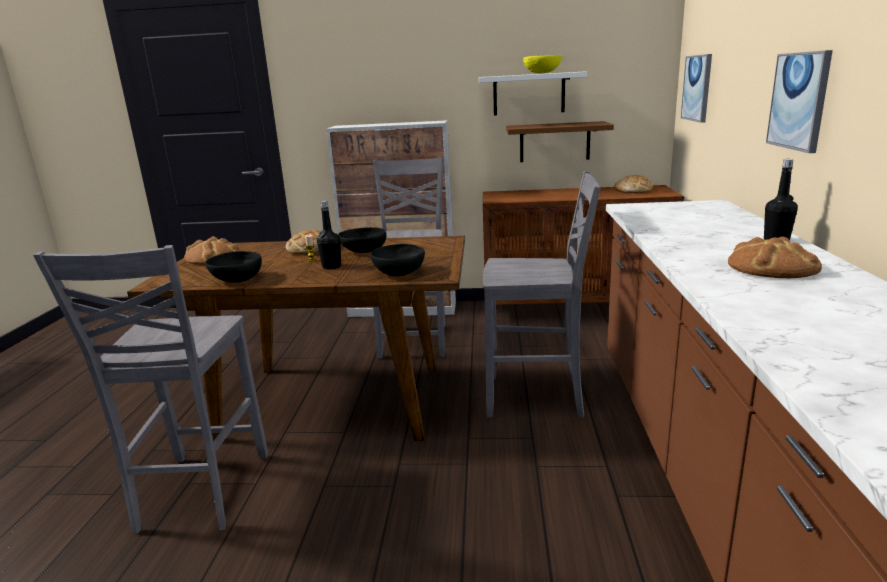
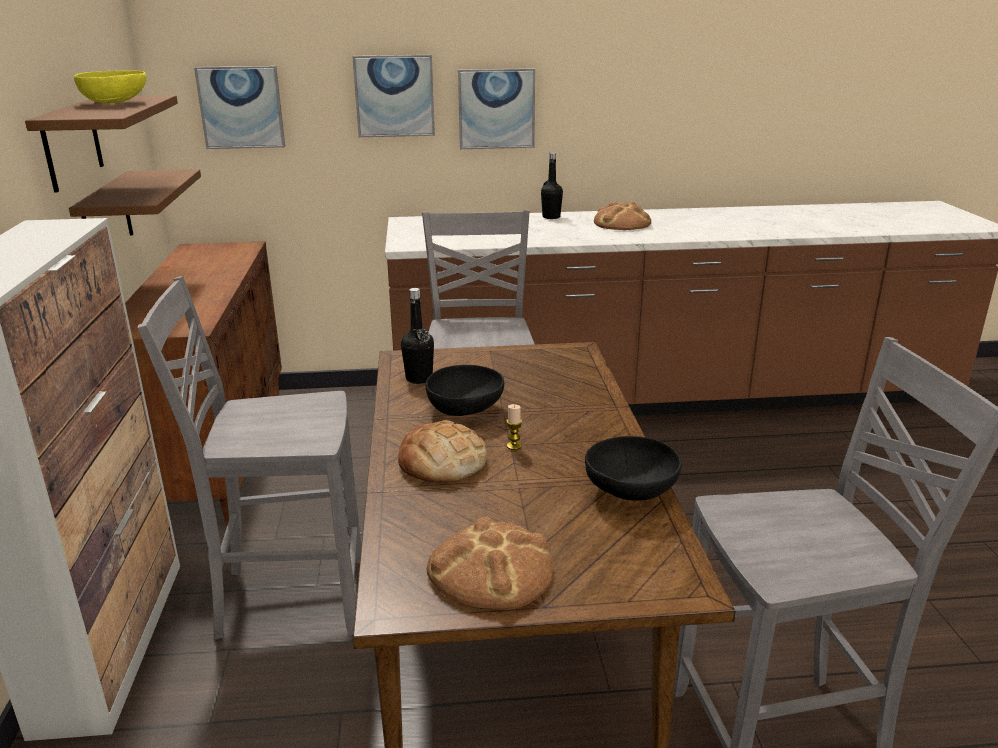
camera: 100 degrees left, 5 degrees up
black bottle [317,200,341,269] -> black bottle moved to [401,288,434,384]
black bowl [370,244,425,276] -> none
white shelf [479,71,587,115] -> brown shelf [25,95,178,193]
bread [615,175,653,193] -> none
none -> picture [352,55,435,137]

